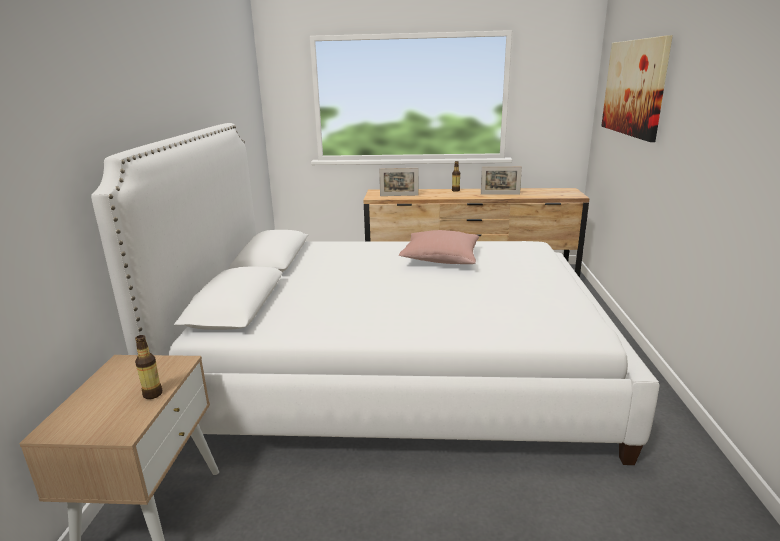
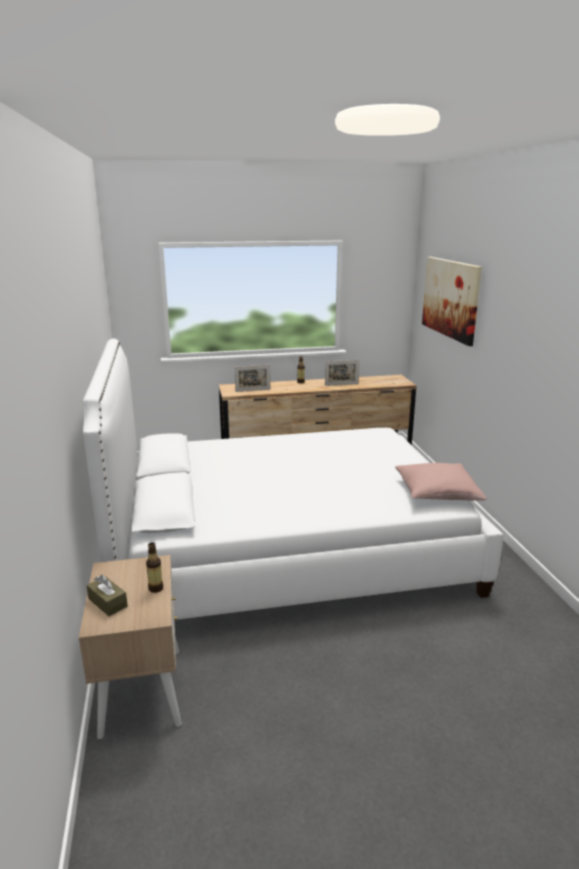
camera: 15 degrees left, 0 degrees up
pink pillow [399,230,479,264] -> pink pillow moved to [395,463,487,500]
none -> brown tissue box [87,575,128,616]

